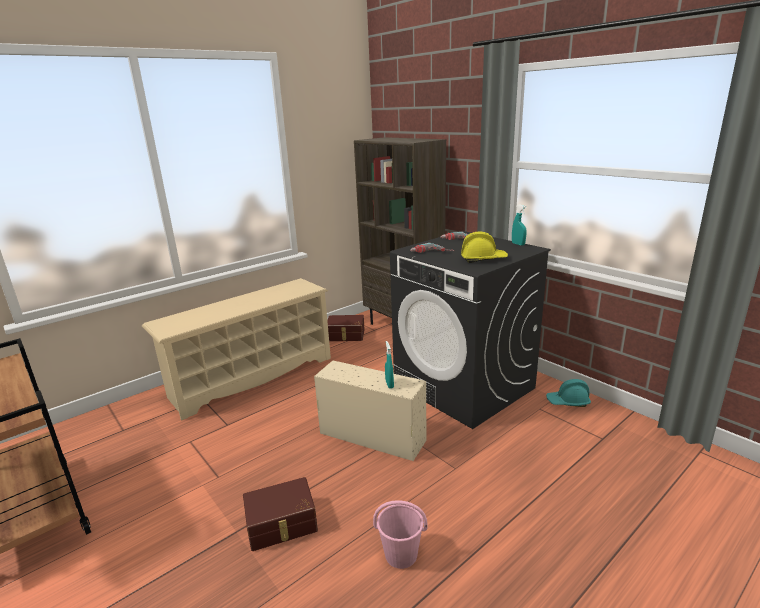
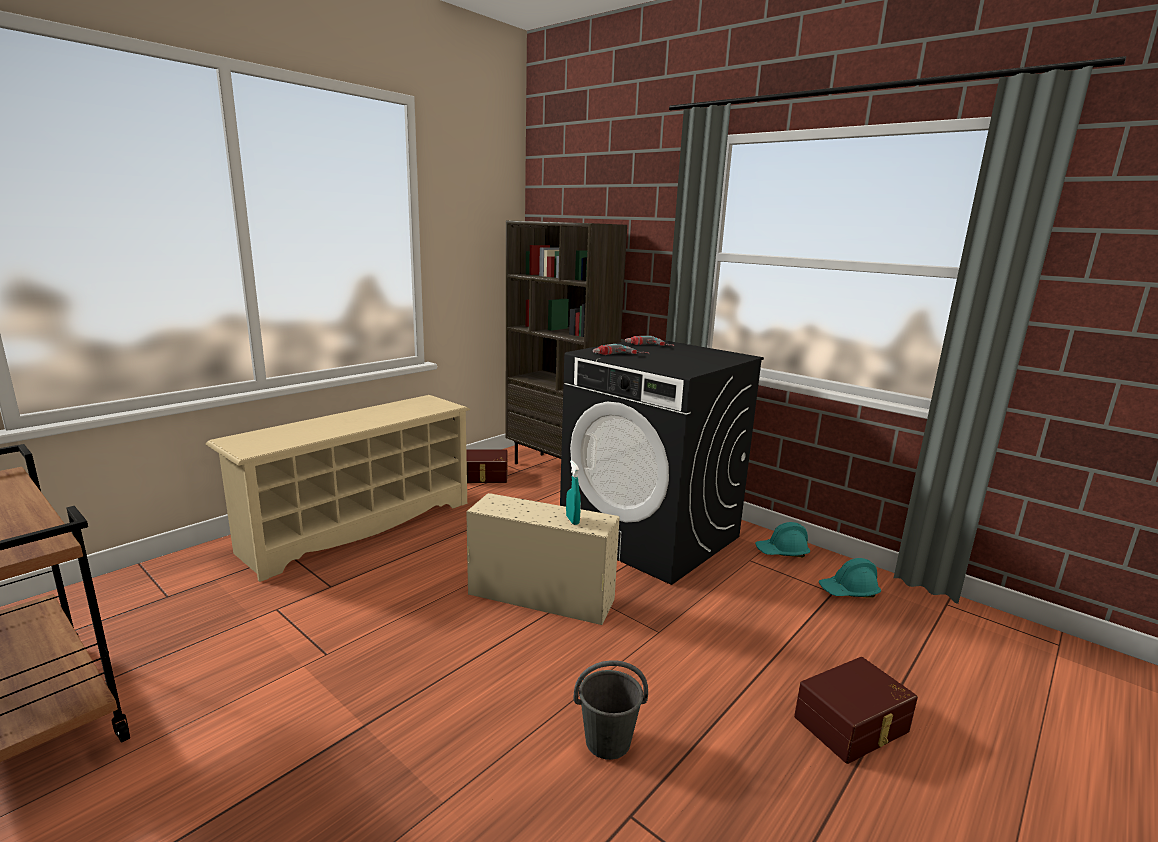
camera: 10 degrees left, 5 degrees down
brown storage box [243,477,318,551] -> brown storage box moved to [794,657,918,764]
pink bucket [373,500,428,569] -> grey bucket [574,660,648,760]
yellow hard hat [461,232,508,263] -> none
turquoise spray bottle [512,204,527,246] -> none
none -> turquoise hard hat [819,558,881,598]

